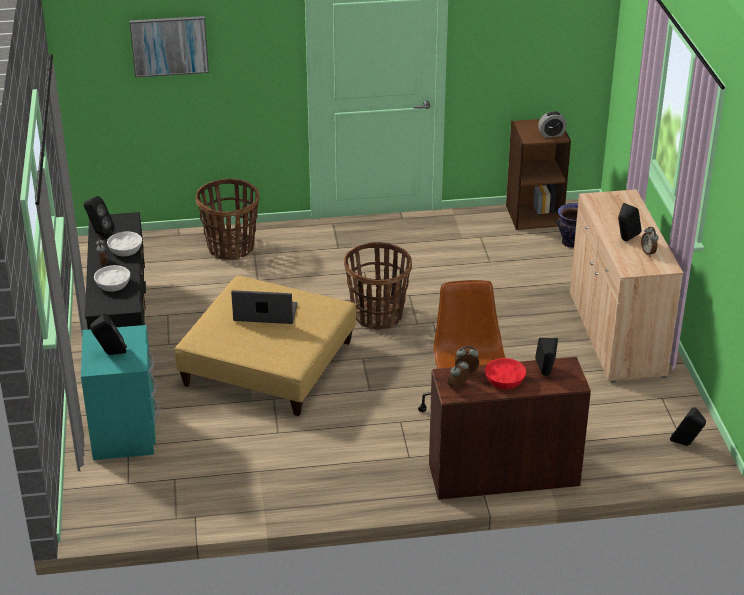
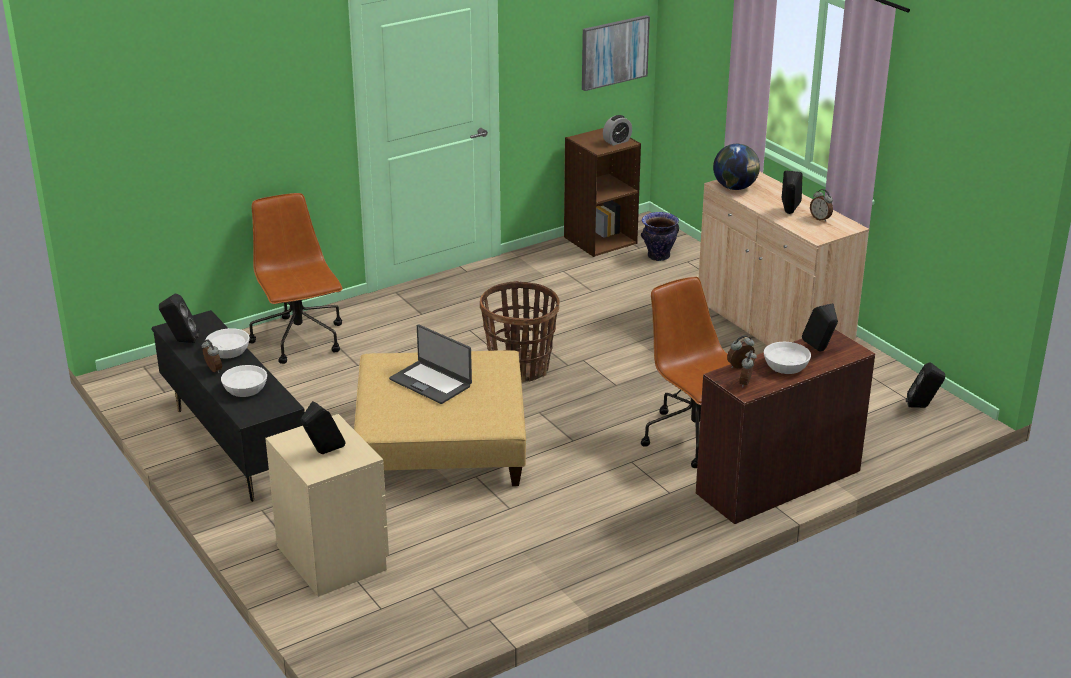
camera: 25 degrees left, 5 degrees down
turquoise nightstand [81,325,159,460] -> beige nightstand [265,414,389,597]
picture [129,16,209,78] -> picture moved to [582,15,650,91]
basket [196,179,259,260] -> brown office chair [249,193,343,364]
laptop [231,290,298,324] -> laptop turned 120 degrees counterclockwise [389,324,472,404]
red bowl [485,358,526,390] -> white bowl [764,342,811,374]
none -> globe [713,144,760,190]

